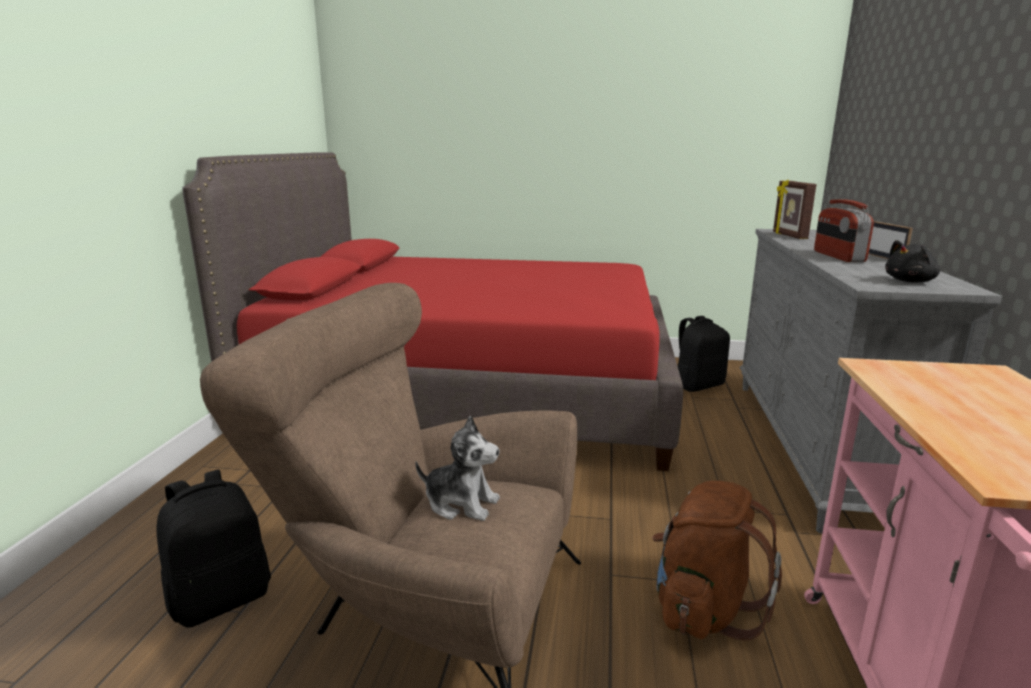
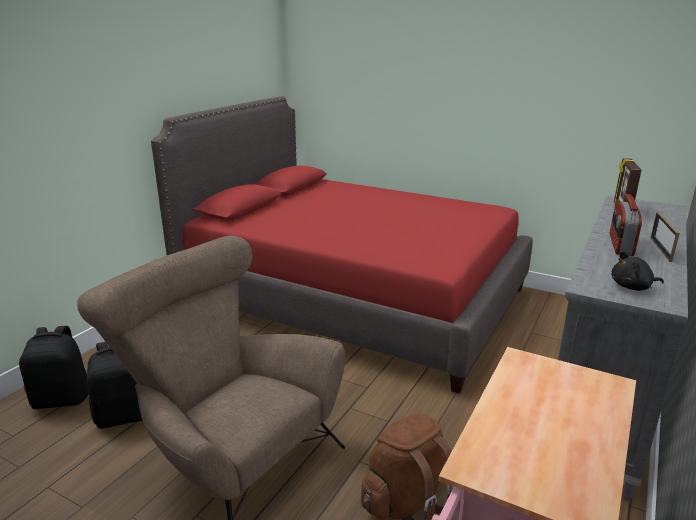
camera: 20 degrees right, 5 degrees up
plush toy [415,416,500,521] -> none
black backpack [678,316,730,392] -> black backpack moved to [19,326,89,409]

